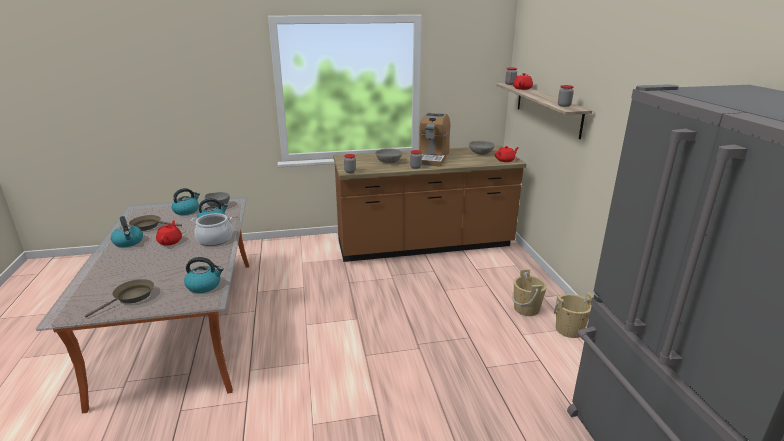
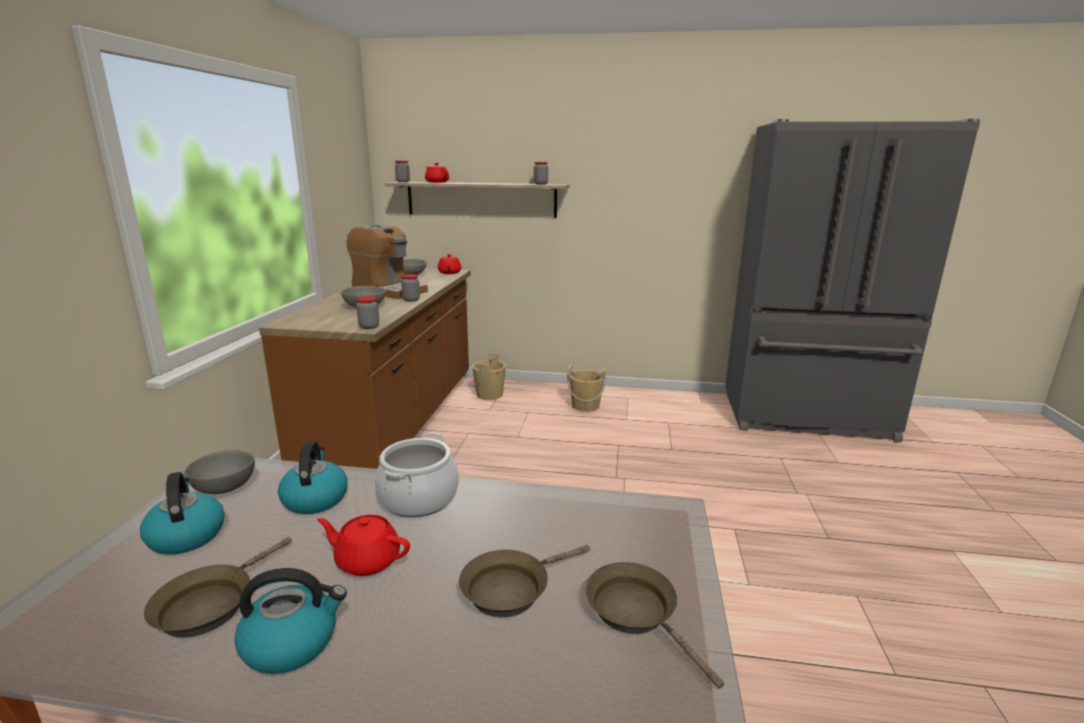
camera: 70 degrees left, 5 degrees down
kettle [184,257,223,293] -> none
beige bucket [554,292,593,338] -> beige bucket moved to [472,353,506,400]
none -> brown frying pan [459,545,590,617]

